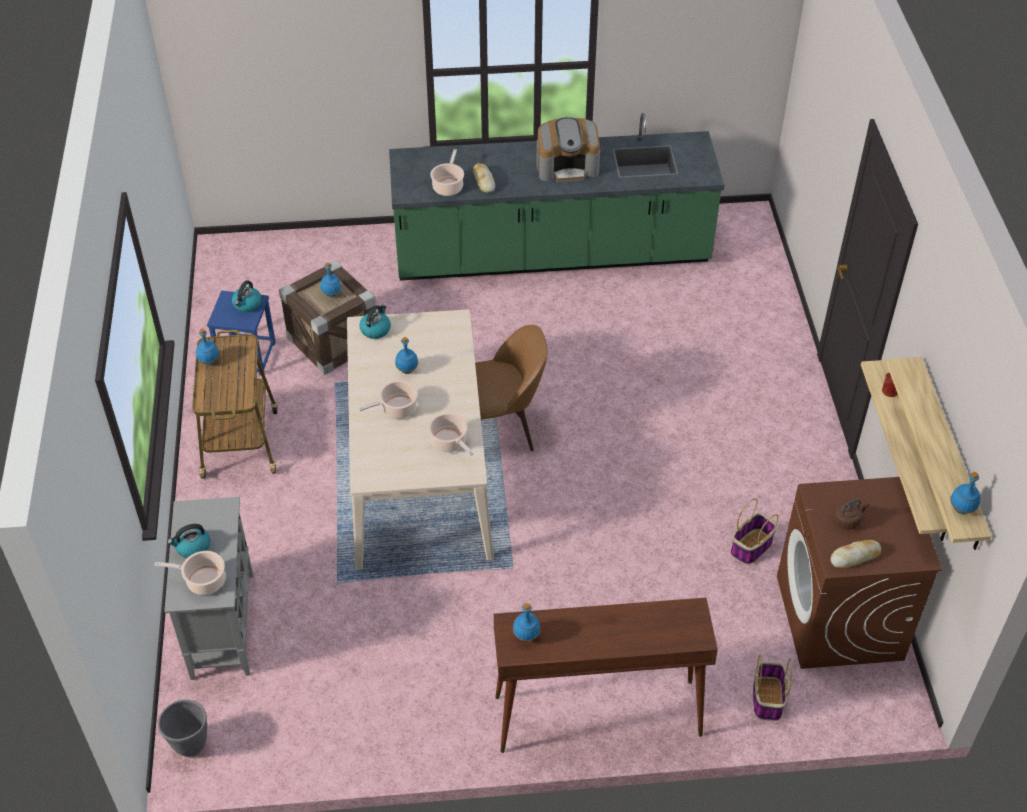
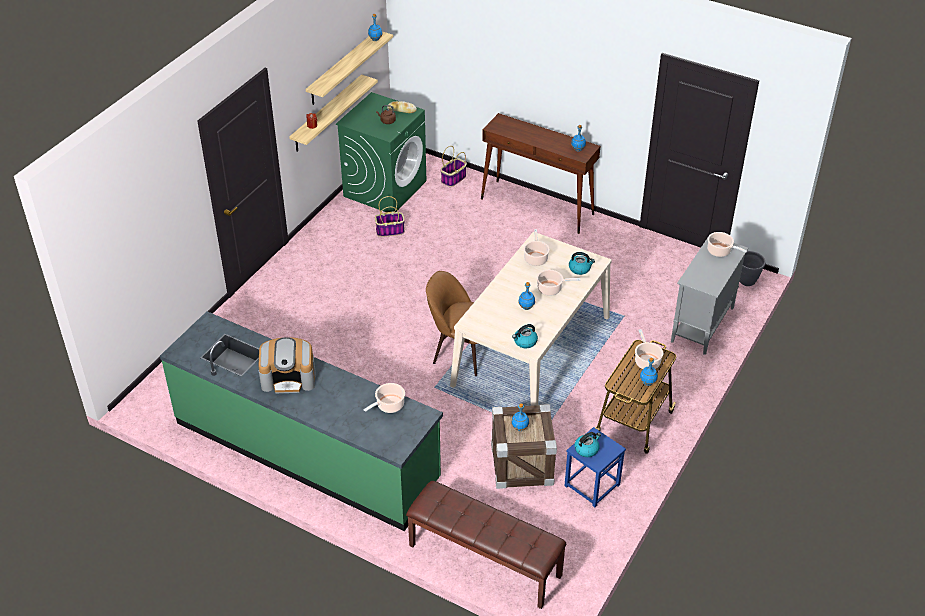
camera: 145 degrees left, 5 degrees down
kettle [167,524,210,558] -> kettle moved to [569,252,595,275]
bread [473,163,495,193] -> none
coffee machine [536,117,600,182] -> coffee machine turned 150 degrees clockwise [259,337,316,393]
brown washing machine [777,477,942,669] -> green washing machine [336,92,426,212]
none -> brown bench [406,481,566,609]
none -> cooking pot [635,329,663,369]

